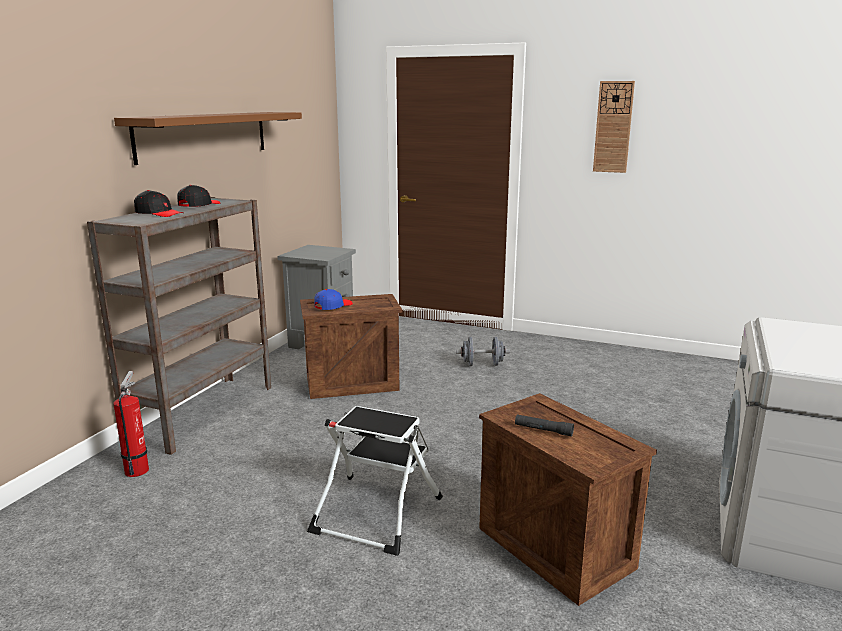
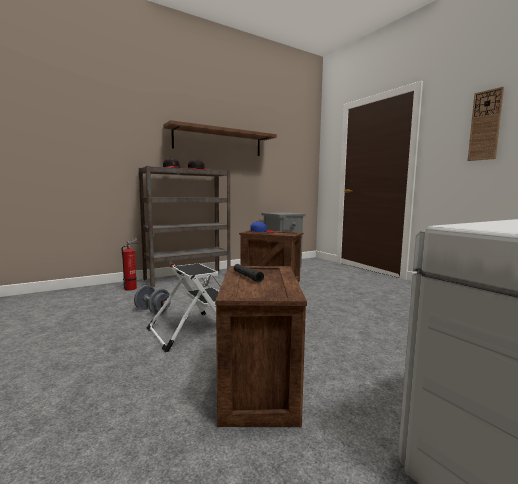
camera: 35 degrees right, 10 degrees down
grey dumbbell [456,337,510,366] -> grey dumbbell moved to [134,285,171,314]

